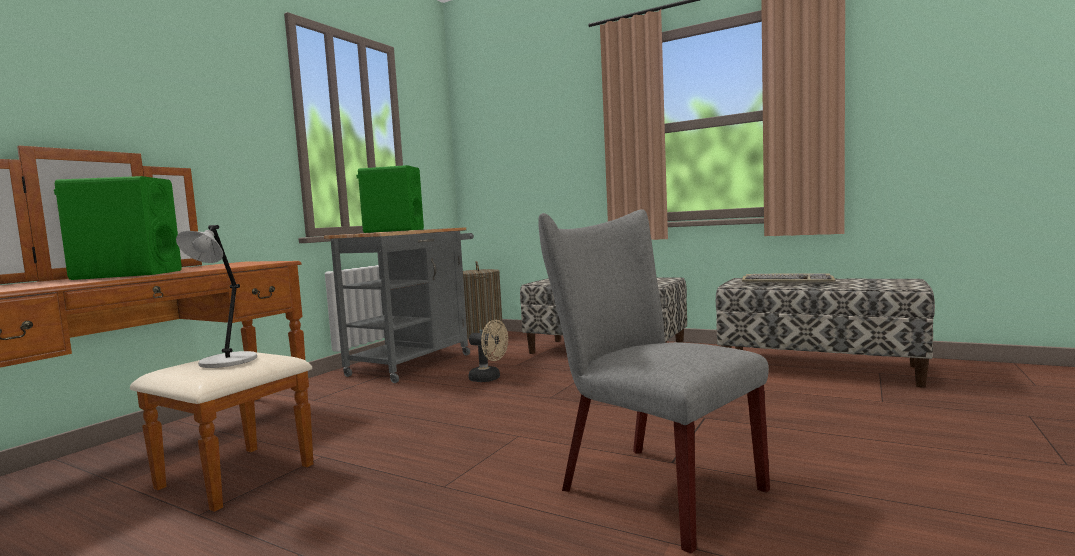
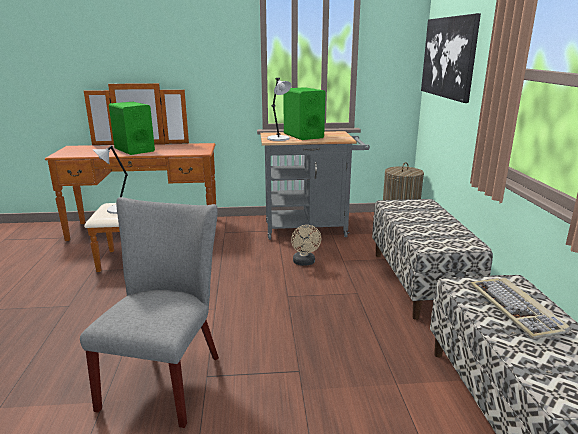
camera: 55 degrees right, 15 degrees up
none -> white table lamp [267,78,292,141]
none -> picture [421,13,481,103]

